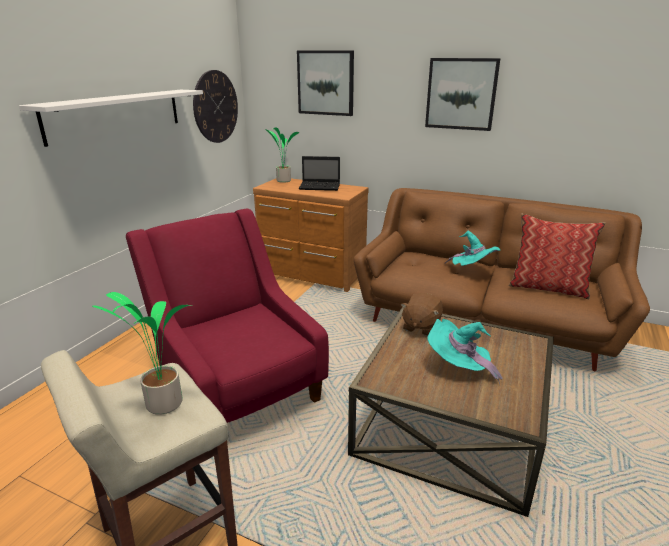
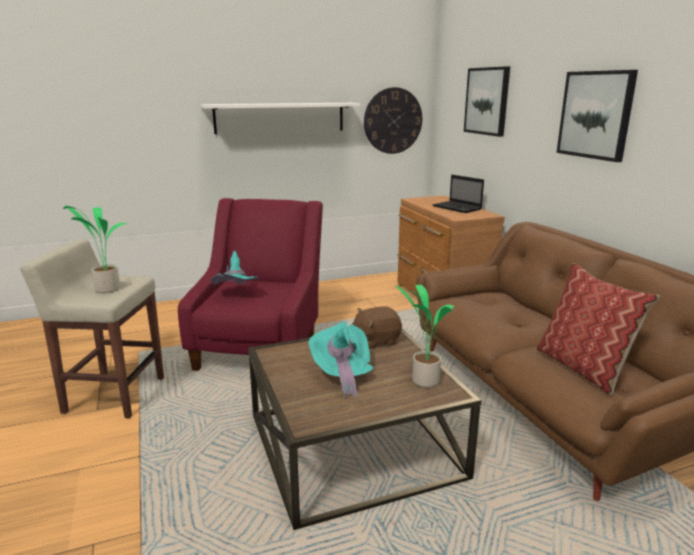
camera: 45 degrees right, 5 degrees down
potted plant [264,127,299,183] -> potted plant moved to [396,285,454,387]
turquoise hat [444,231,500,266] -> turquoise hat moved to [211,251,258,285]

